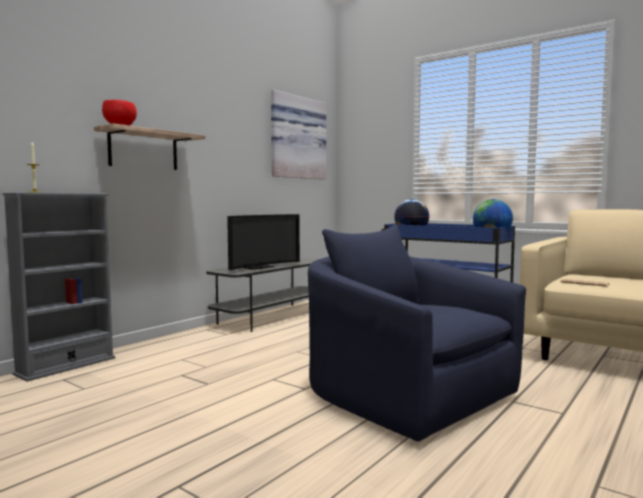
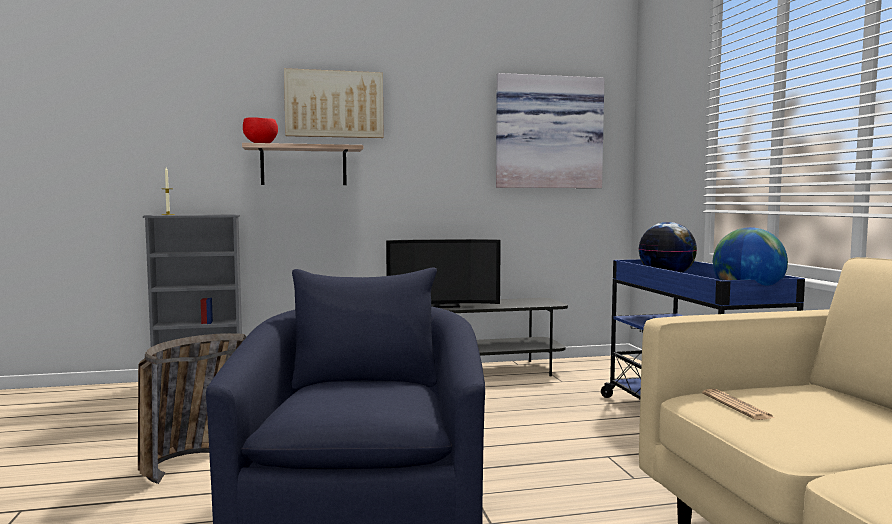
camera: 40 degrees right, 0 degrees up
none -> basket [138,333,247,484]
none -> picture [284,68,383,138]

